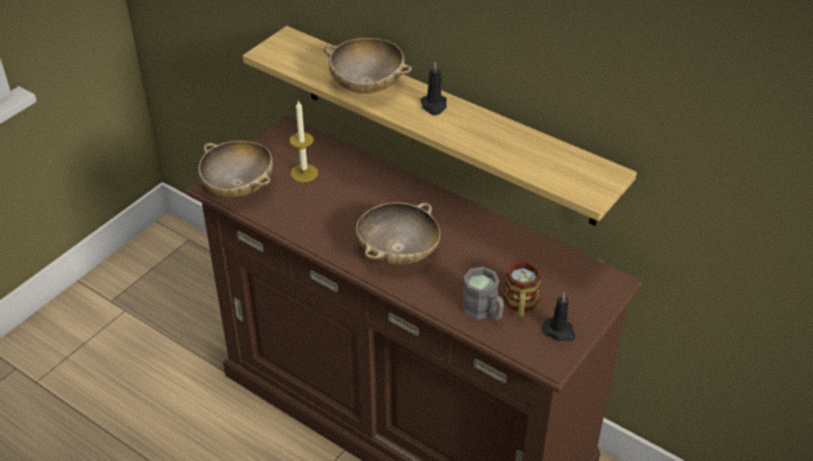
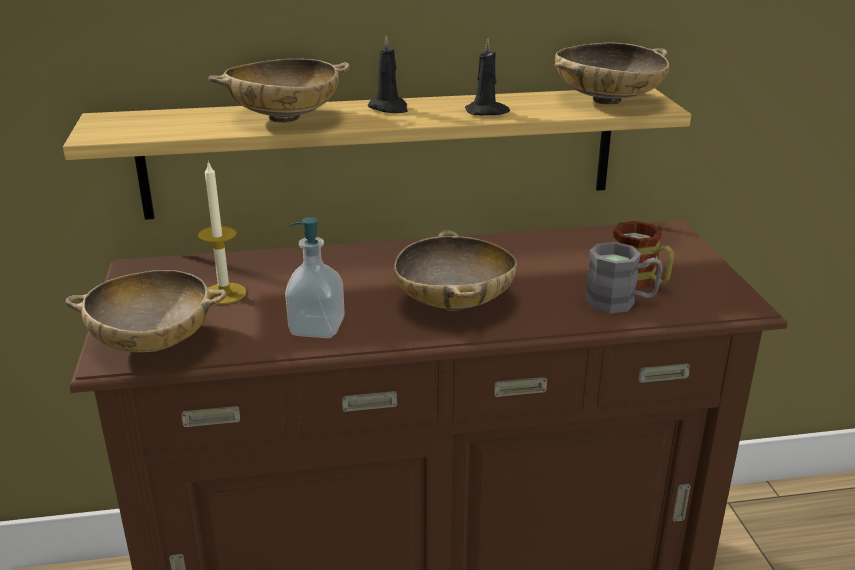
camera: 45 degrees left, 15 degrees down
black candle [543,292,575,341] -> black candle moved to [465,38,510,115]
none -> soap dispenser [285,217,345,338]
none -> beige bowl [555,42,669,105]

